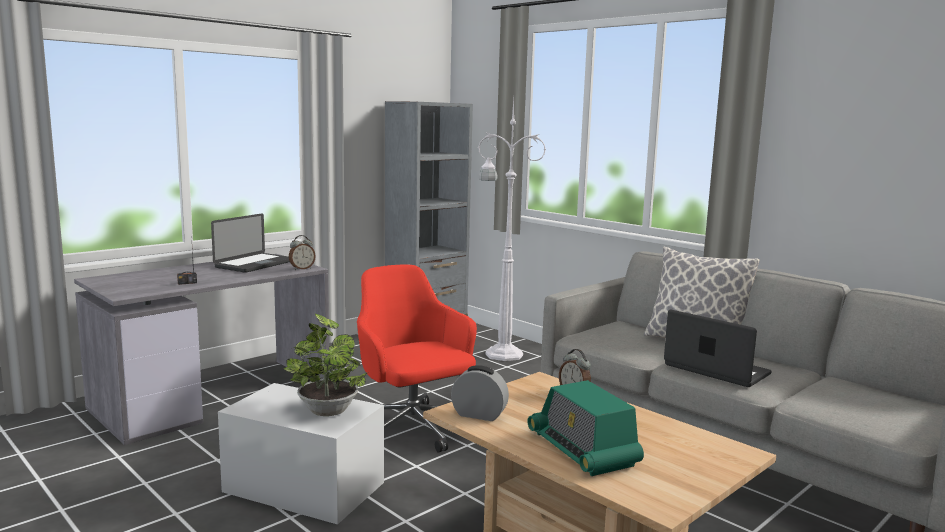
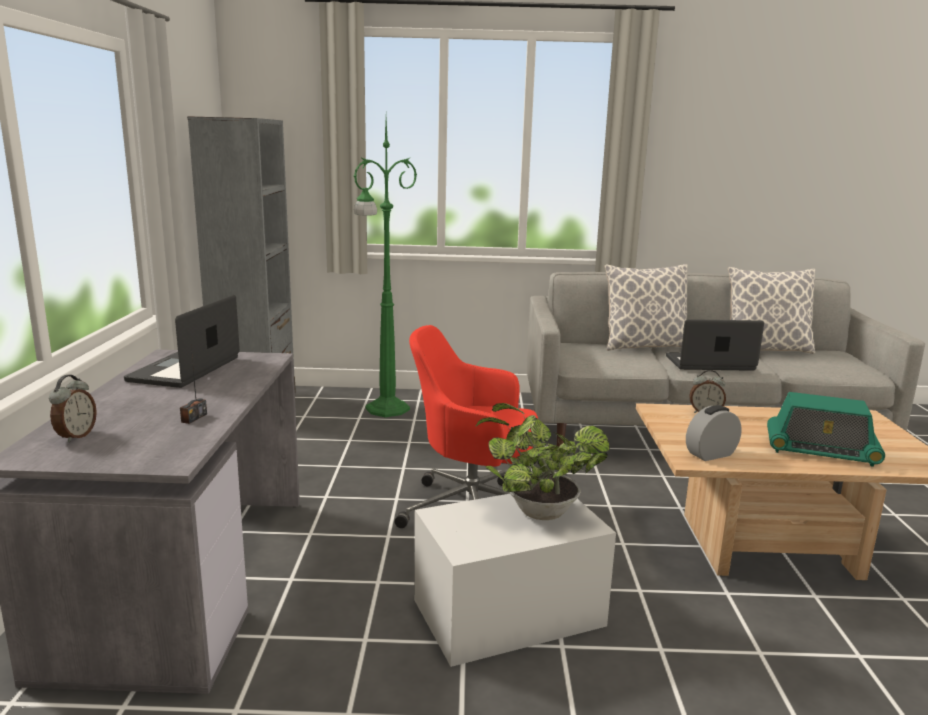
camera: 45 degrees left, 5 degrees up
laptop [211,214,290,273] -> laptop turned 150 degrees counterclockwise [124,295,240,388]
alarm clock [289,235,316,270] -> alarm clock moved to [49,375,97,443]
white floor lamp [478,99,546,361] -> green floor lamp [354,119,417,417]
none -> pillow [728,267,815,354]

